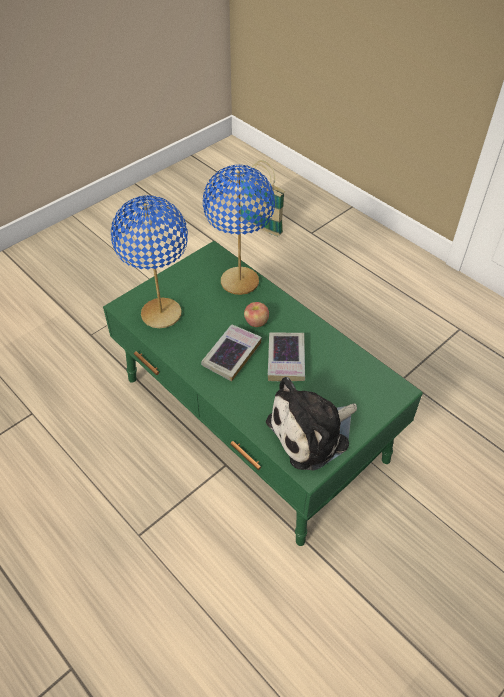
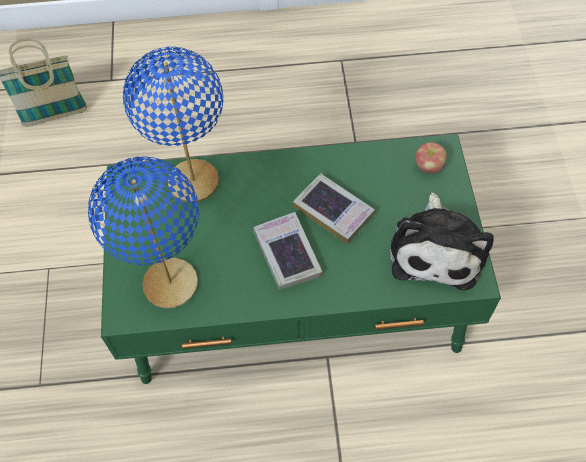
camera: 50 degrees left, 10 degrees up
apple [244,302,269,327] -> apple moved to [415,142,447,173]

